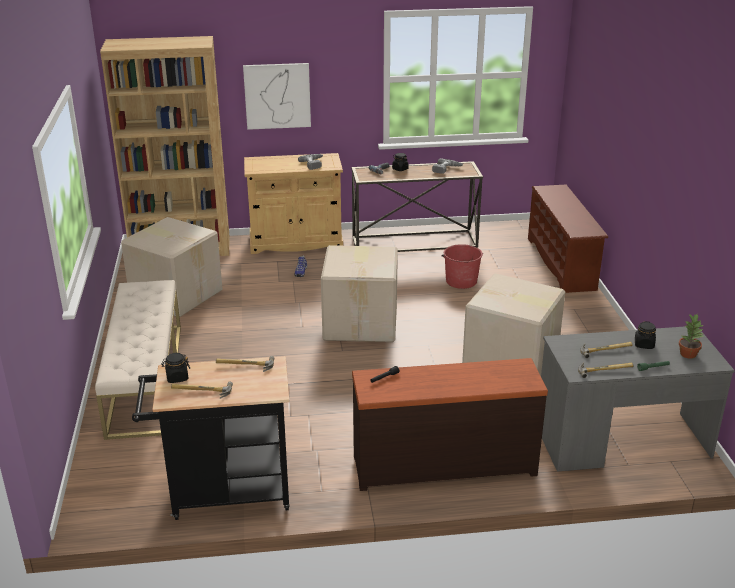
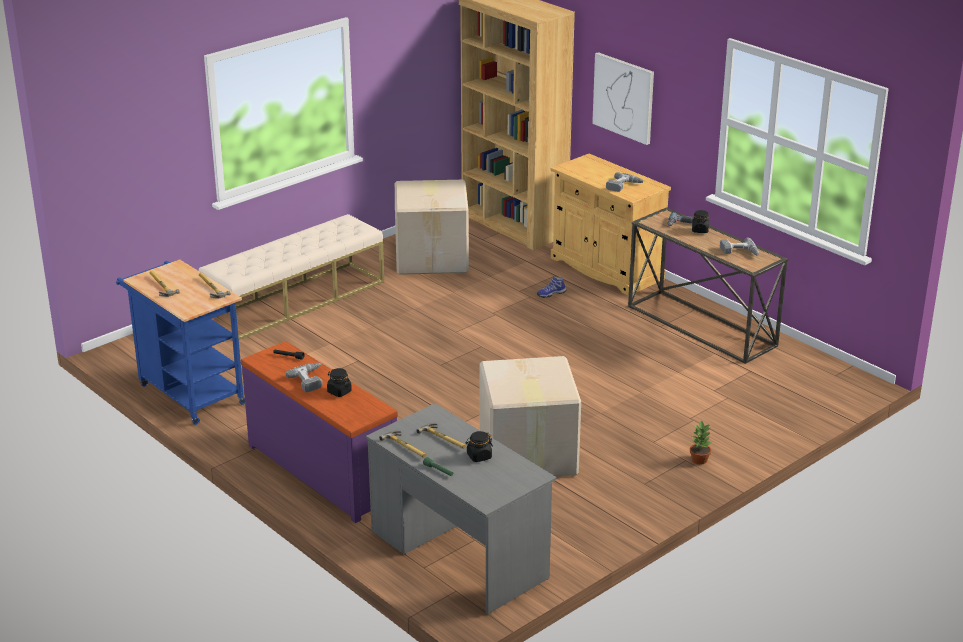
camera: 55 degrees right, 0 degrees up
black cart [132,356,289,520] -> blue cart [116,259,245,425]
black jar [161,353,190,383] -> black jar moved to [327,368,352,397]
cardboard box [321,245,398,342] -> none
brown dresser [352,358,548,491] -> purple dresser [241,341,398,523]
red bucket [442,244,483,289] -> none
brown shoe rack [528,185,608,293] -> none
potted plant [679,314,703,359] -> potted plant moved to [690,421,711,464]
none -> power drill [286,363,323,392]

